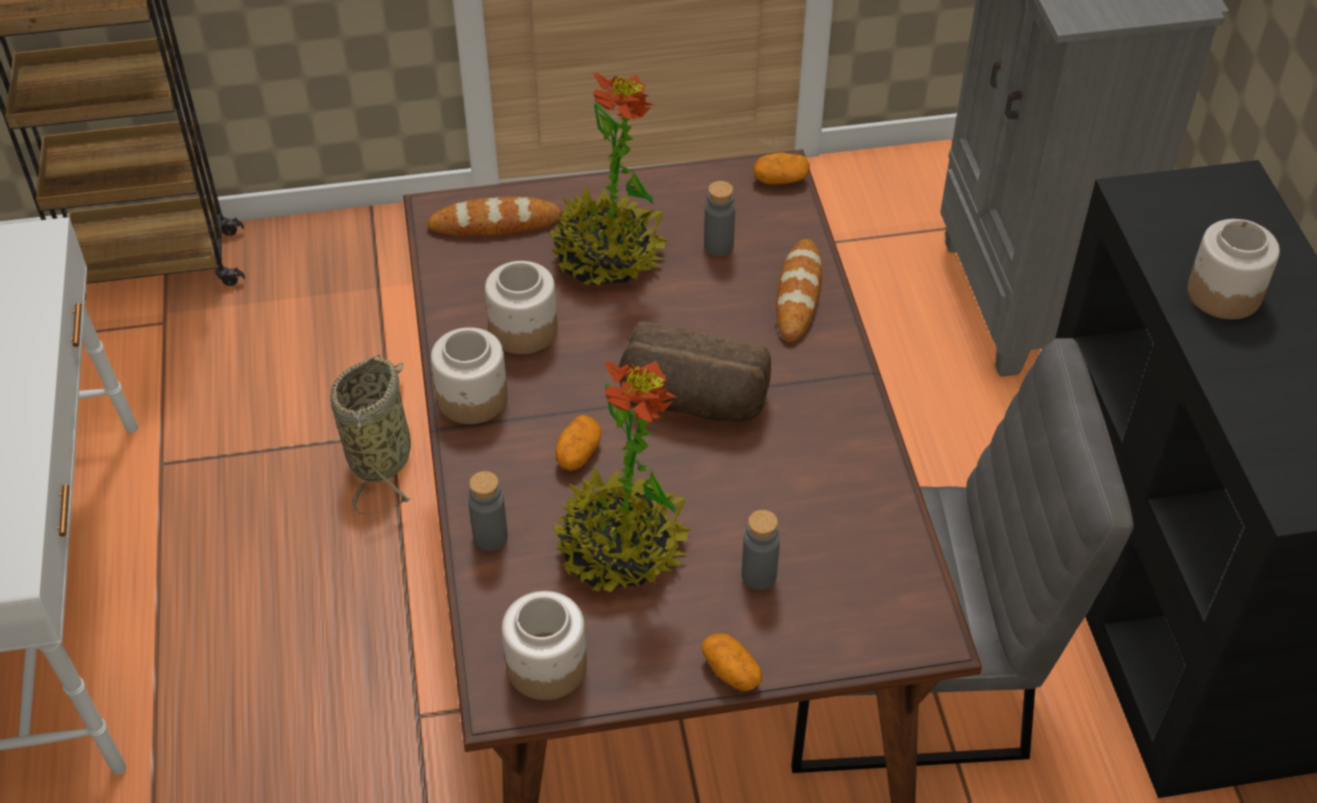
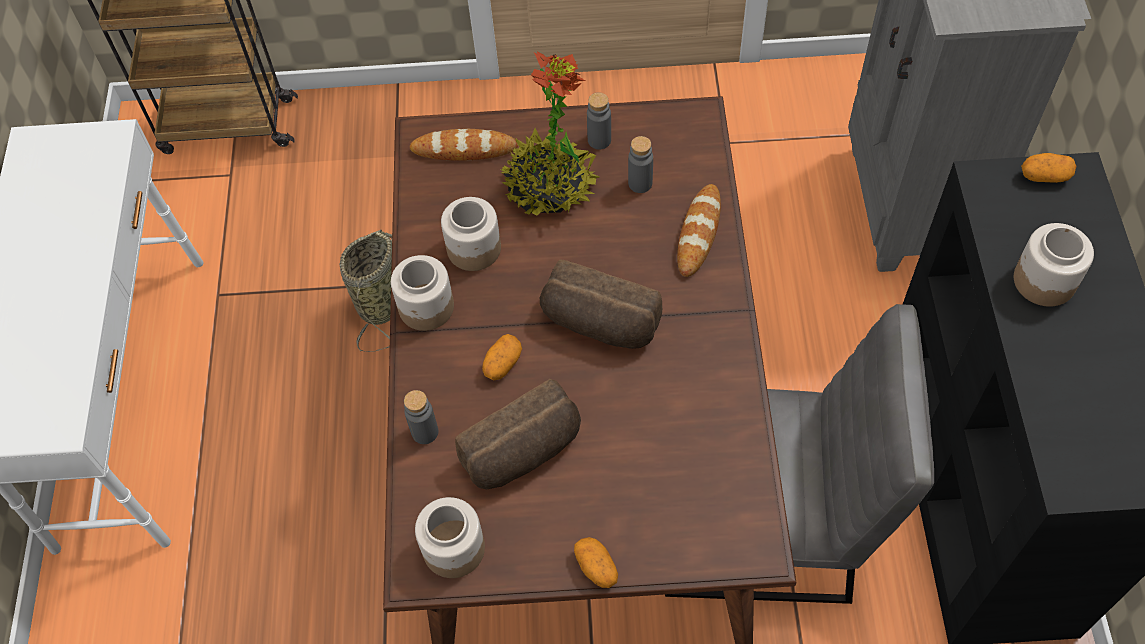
camera: 10 degrees right, 10 degrees up
potted plant [552,361,692,592] -> bread [455,379,581,489]
grey bottle [742,510,780,590] -> grey bottle moved to [587,92,611,149]
potato [753,152,810,185] -> potato moved to [1021,153,1076,183]

